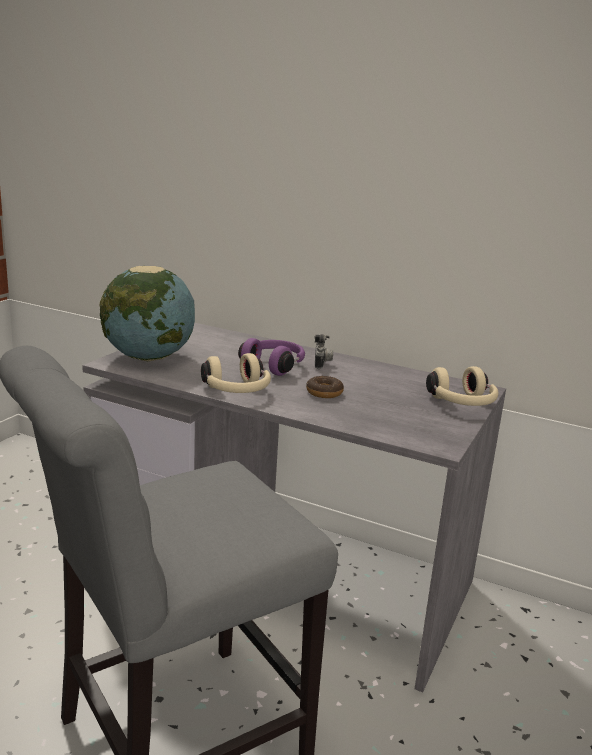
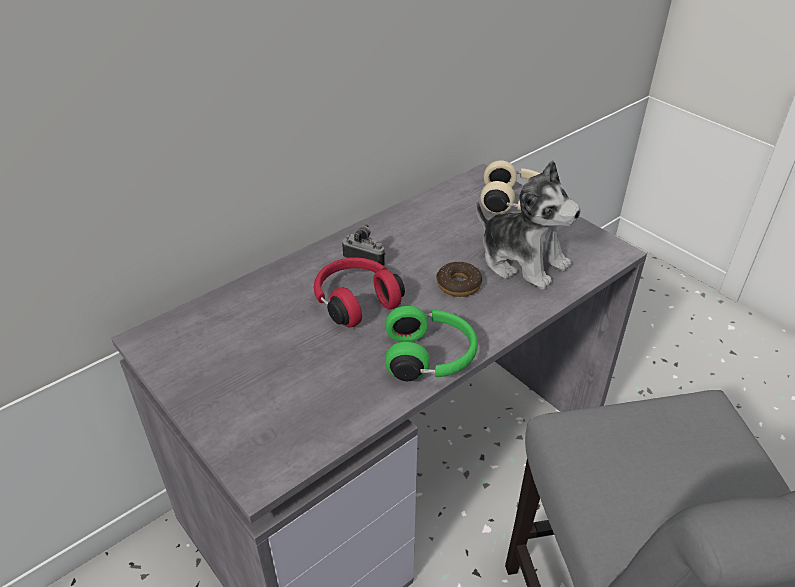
camera: 65 degrees left, 20 degrees up
globe [99,266,195,362] -> none
beige headphones [201,353,271,393] -> green headphones [385,306,478,381]
purple headphones [238,338,305,376] -> red headphones [314,257,405,327]
none -> plush toy [476,160,581,290]

